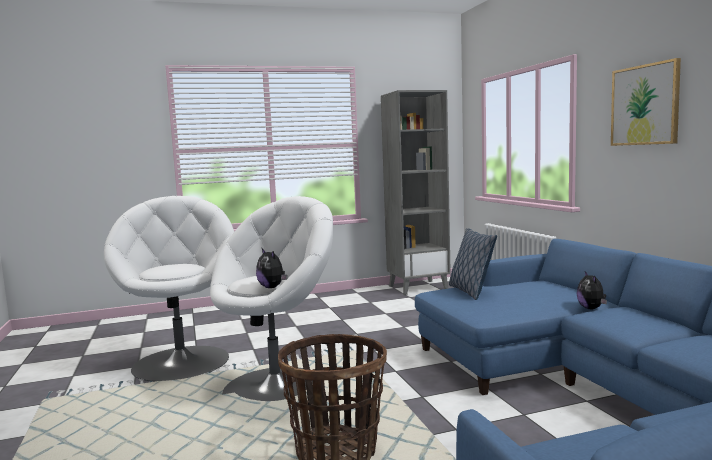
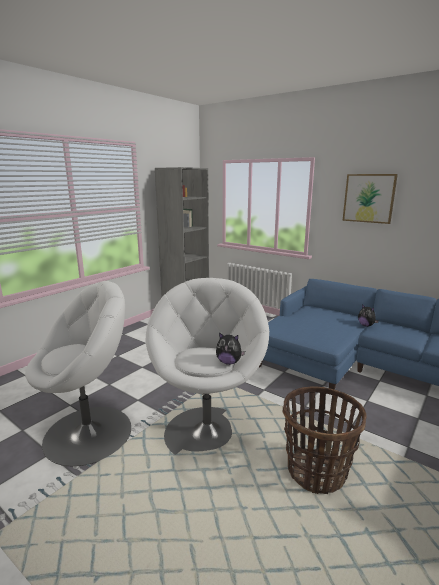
camera: 35 degrees left, 10 degrees up
white armchair [104,196,234,381] -> white armchair turned 105 degrees clockwise [25,281,131,466]
pillow [449,228,497,300] -> none

